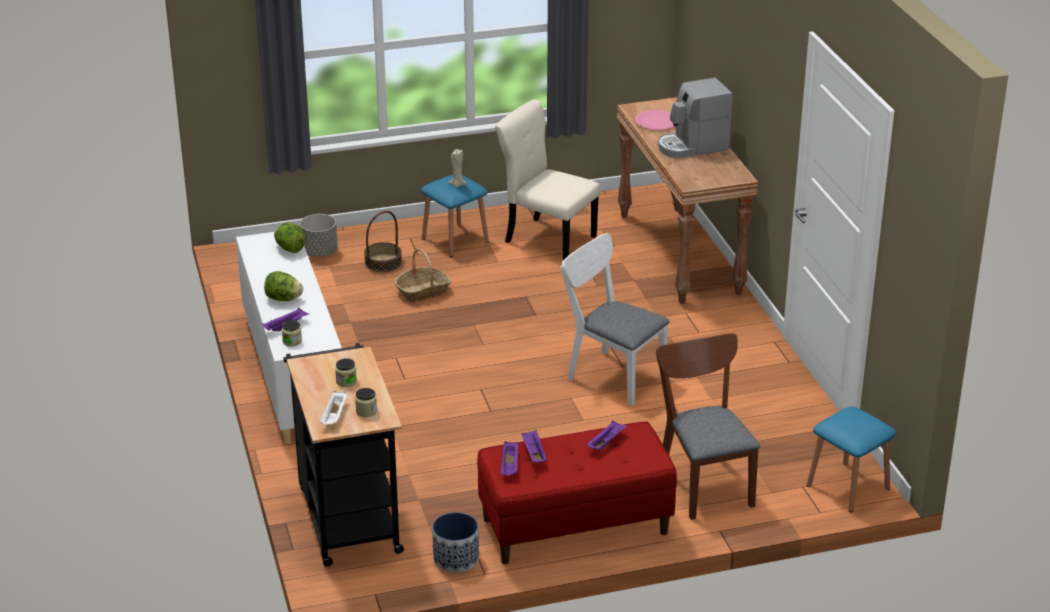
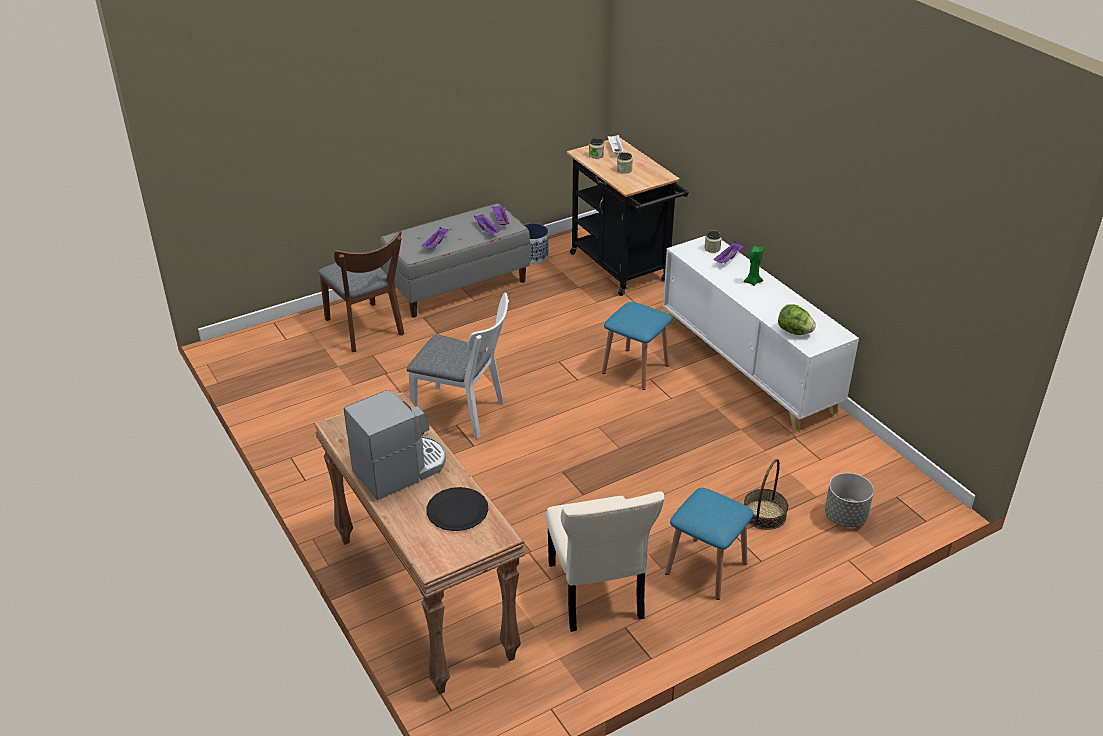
camera: 165 degrees right, 5 degrees up
lettuce [264,271,303,301] -> green candle [743,246,763,286]
basket [395,249,451,302] -> none
beige candle [448,149,467,188] -> none
red bench [477,421,677,564] -> grey bench [380,203,530,317]
beige chair [495,100,600,260] -> beige chair turned 60 degrees clockwise [546,492,664,632]
pink plate [635,110,675,130] -> black plate [426,487,488,531]
blue stool [807,406,896,513] -> blue stool moved to [602,302,672,390]

